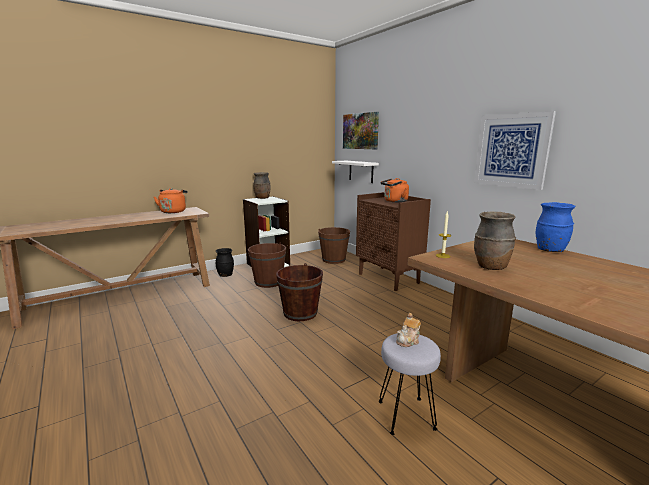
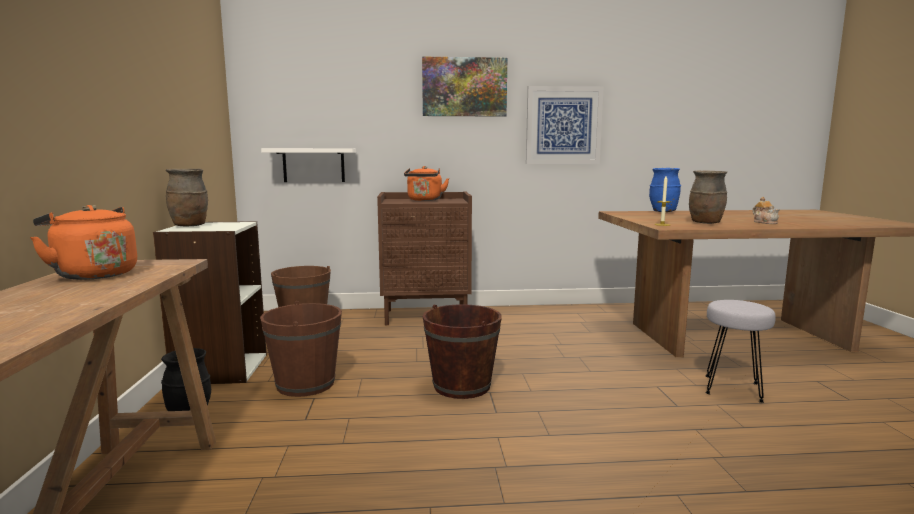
camera: 60 degrees left, 5 degrees down
picture [343,112,379,149] -> picture moved to [422,57,507,117]
teapot [396,313,421,347] -> teapot moved to [752,197,780,224]

